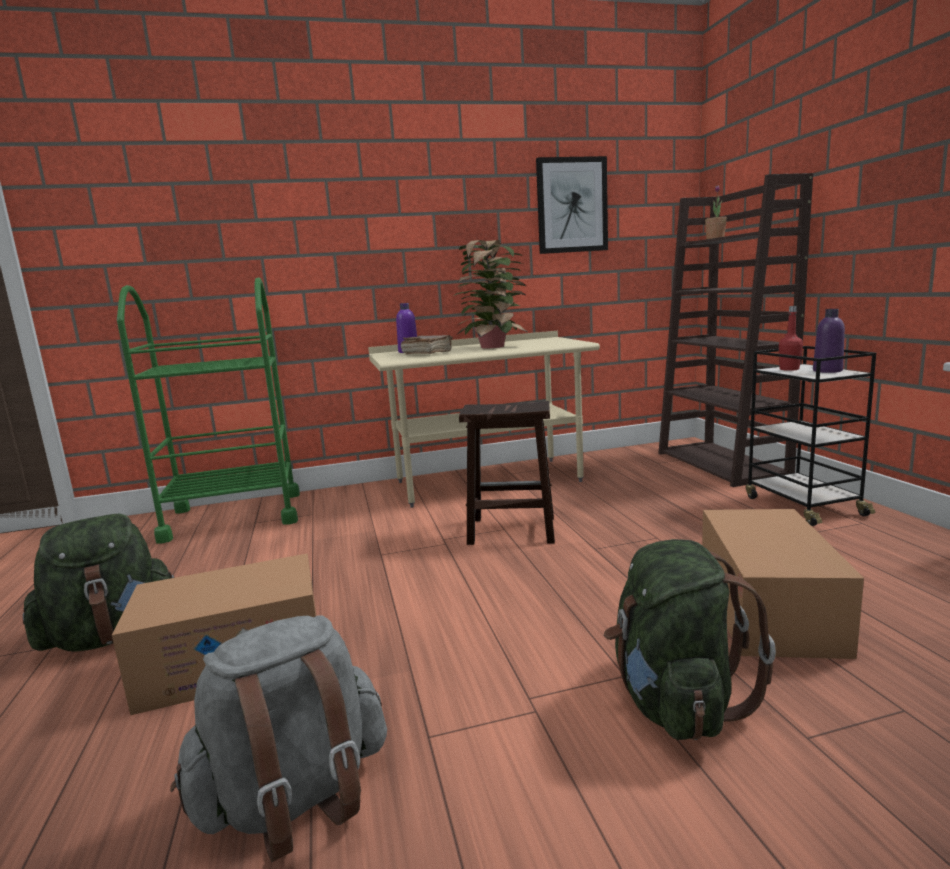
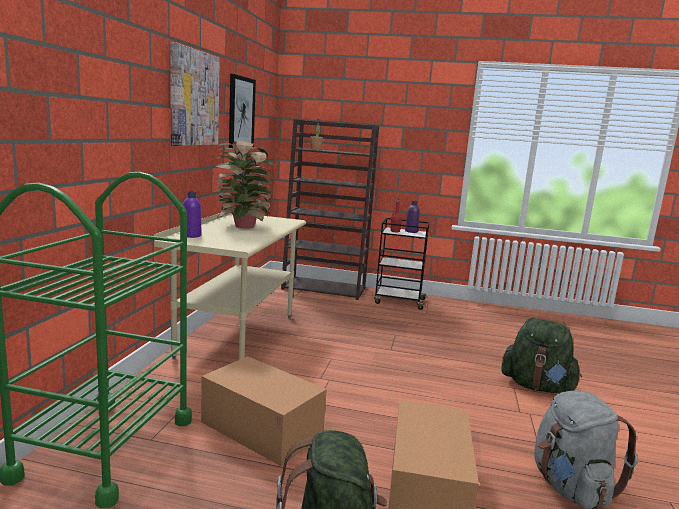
camera: 65 degrees left, 0 degrees up
brown book [401,335,453,355] -> none
brown stool [459,401,555,545] -> none
cardboard box [702,509,864,659] -> cardboard box moved to [201,356,327,466]
none -> picture [170,42,220,146]

